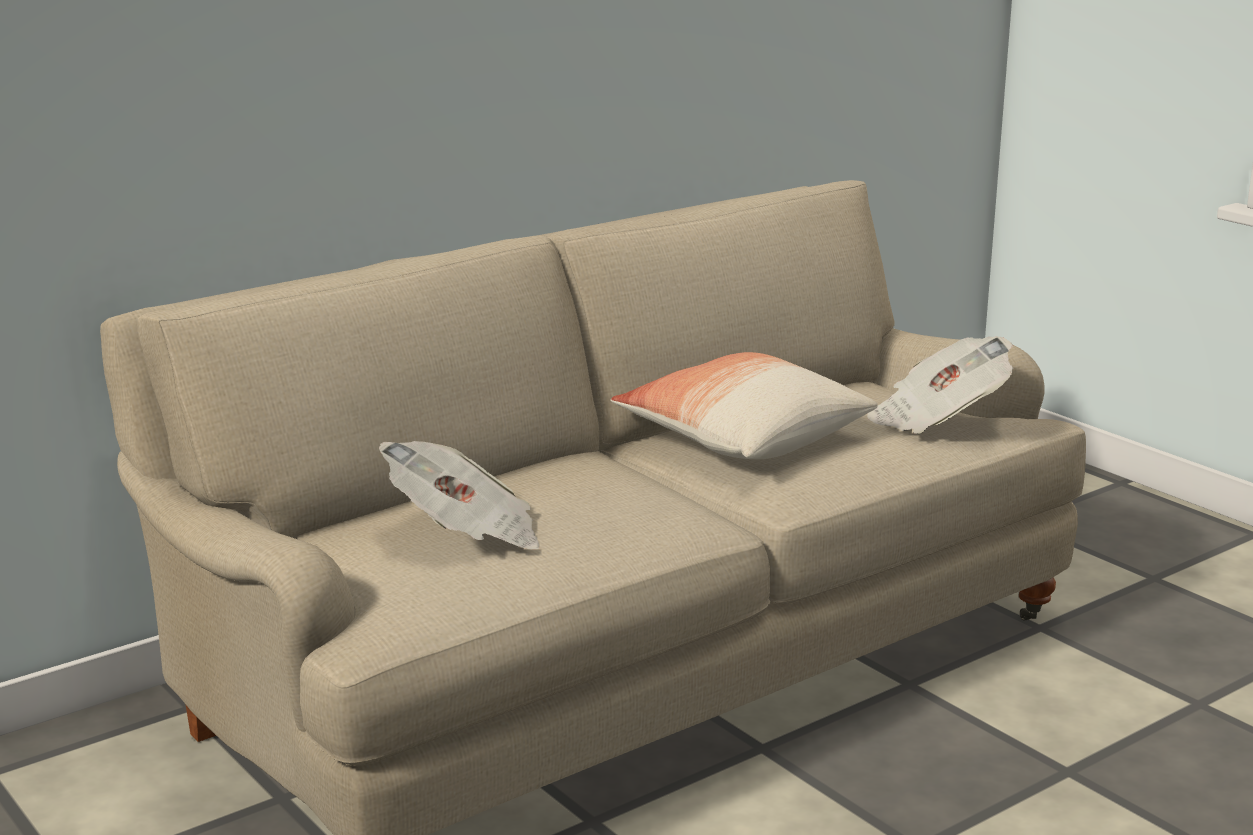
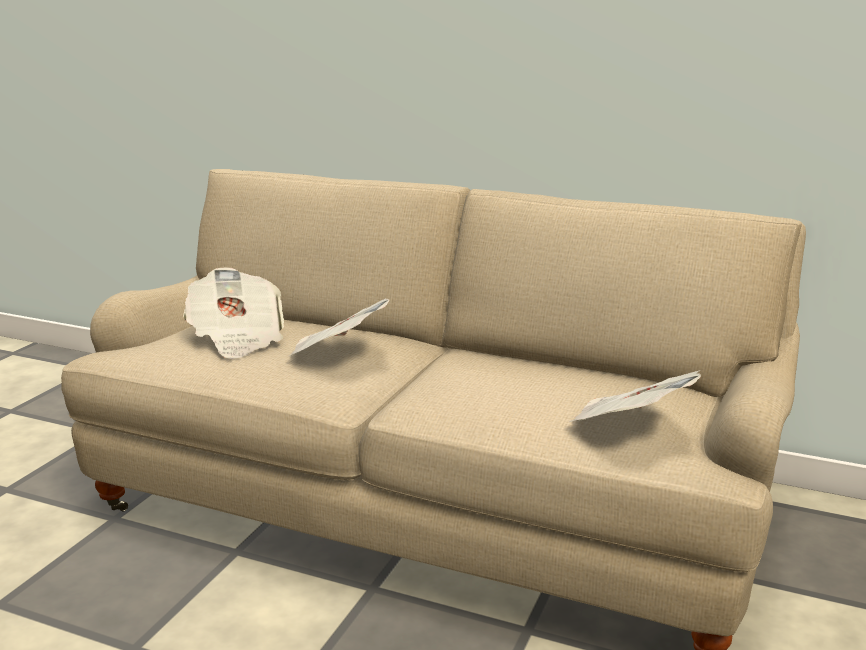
camera: 60 degrees right, 0 degrees up
pillow [611,352,878,459] -> none
none -> newspaper [287,298,390,357]

